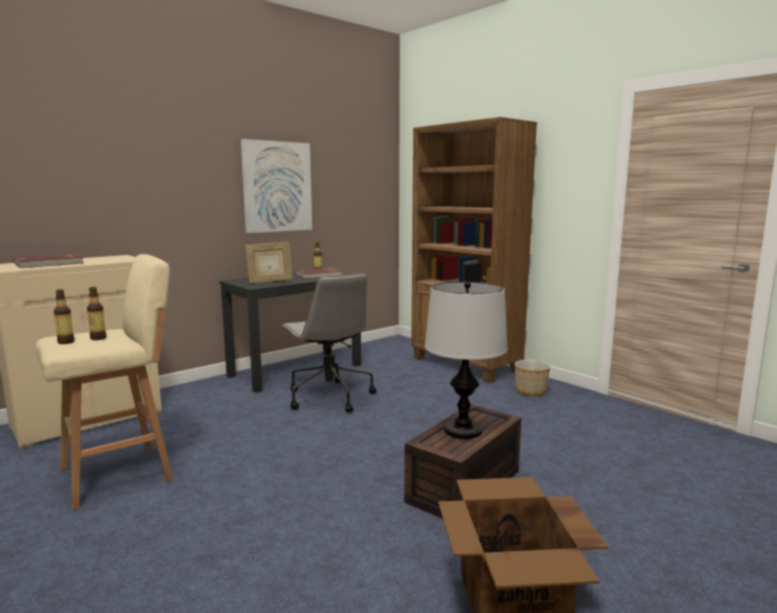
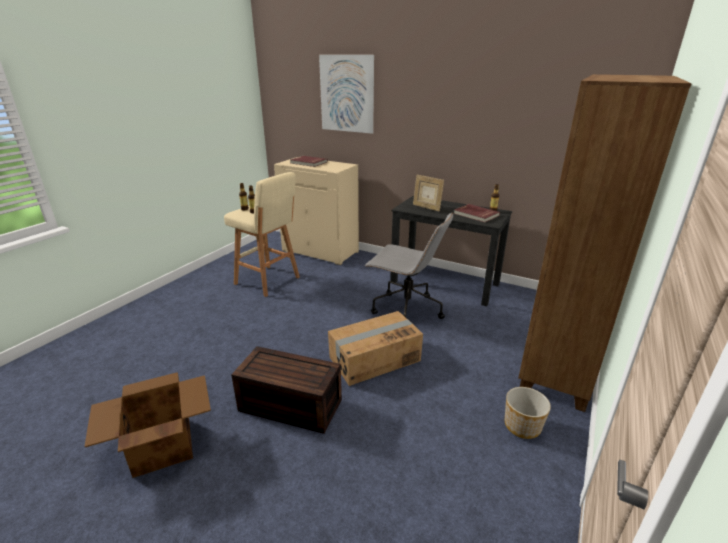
camera: 70 degrees right, 15 degrees up
picture [241,139,312,233] -> picture moved to [319,55,374,134]
grey office chair [281,273,377,413] -> grey office chair turned 105 degrees counterclockwise [364,213,453,319]
table lamp [425,282,508,439] -> none
none -> cardboard box [328,311,423,386]

